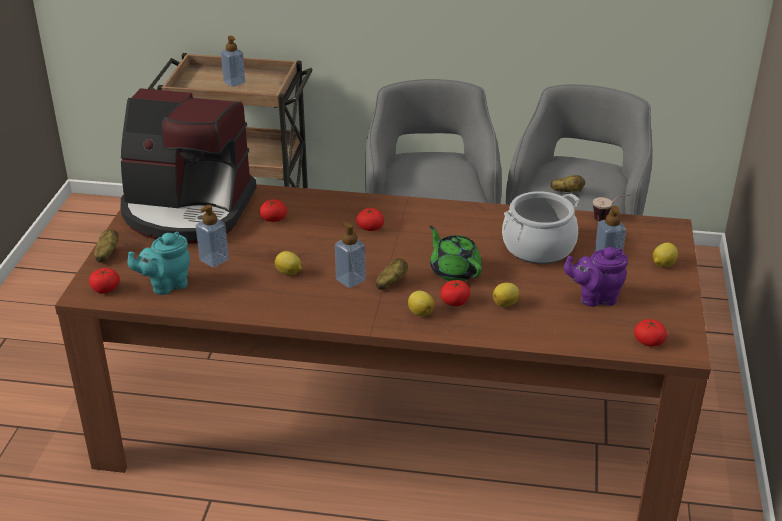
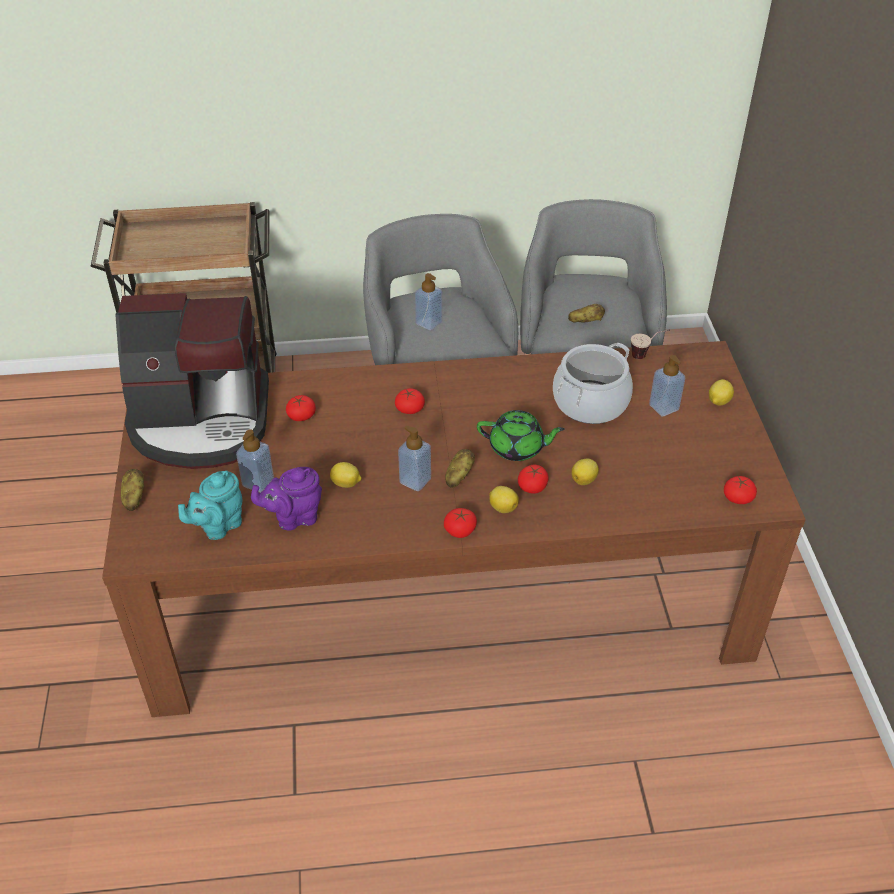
camera: 15 degrees left, 10 degrees up
tomato [89,268,120,294] -> tomato moved to [444,508,477,538]
soap dispenser [221,36,245,87] -> soap dispenser moved to [415,273,442,331]
green teapot [429,226,482,281] -> green teapot turned 150 degrees clockwise [477,410,565,461]
purple teapot [564,247,628,307] -> purple teapot moved to [251,467,322,531]

